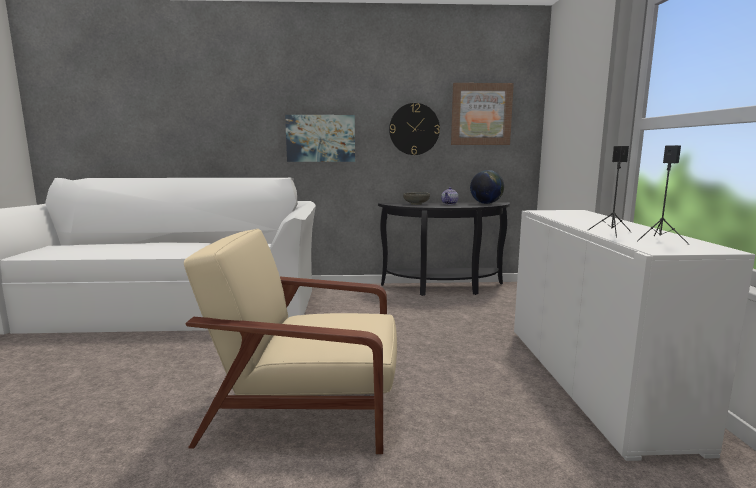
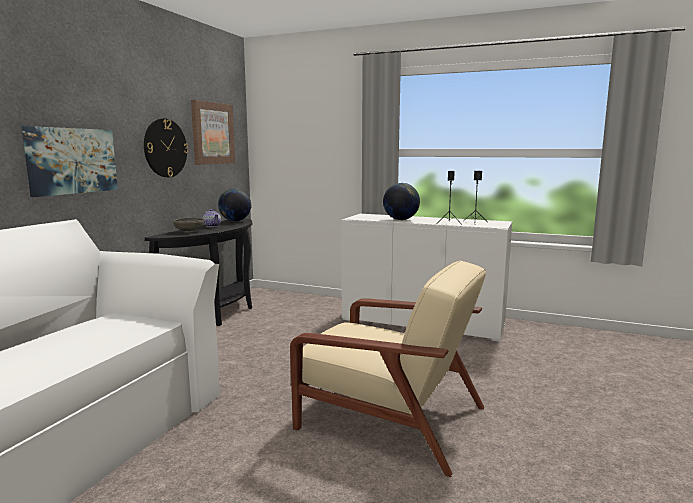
camera: 65 degrees left, 0 degrees up
beige armchair [184,229,397,454] -> beige armchair turned 90 degrees counterclockwise [290,260,486,477]
none -> globe [383,183,420,220]

